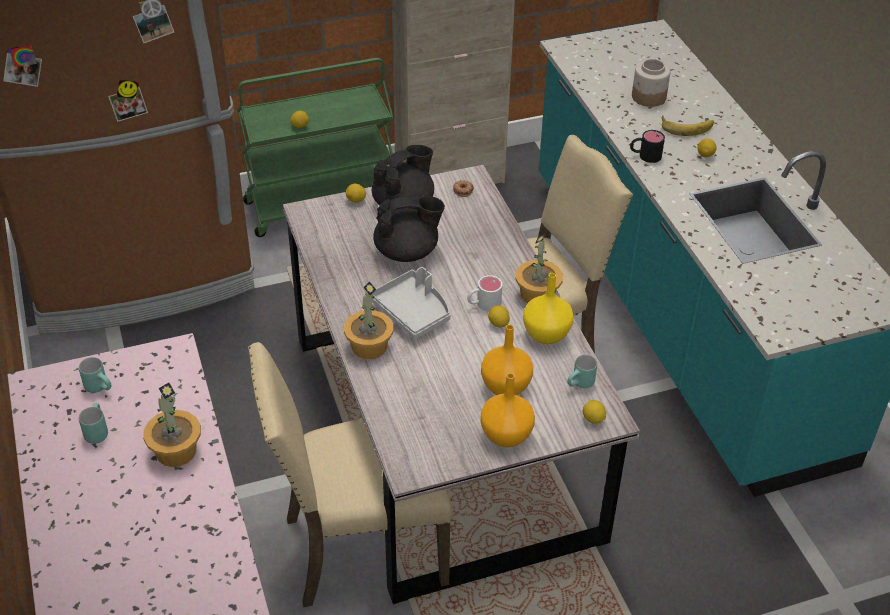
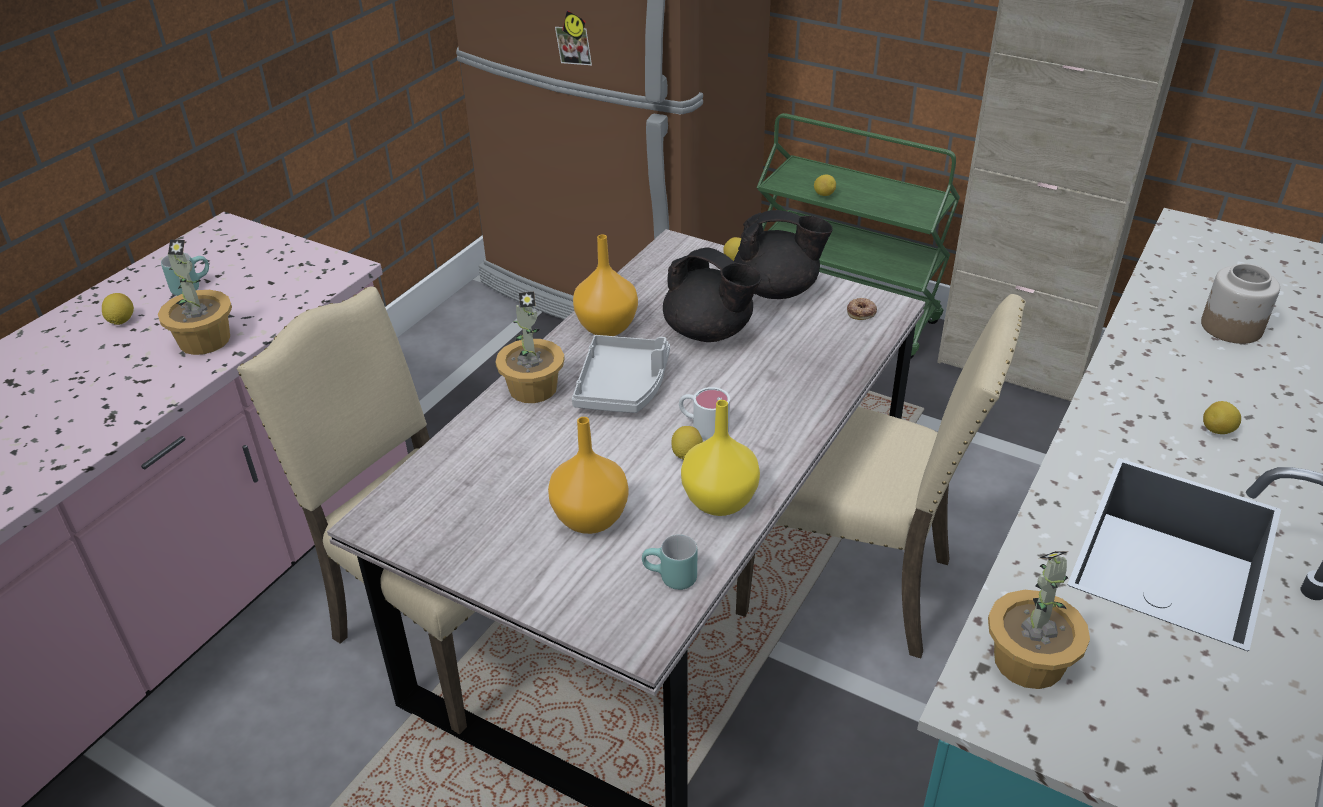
camera: 50 degrees right, 5 degrees down
turquoise mug [79,357,111,393] -> none
orange vase [480,373,535,447] -> orange vase moved to [573,234,638,336]
potted plant [515,234,563,303] -> potted plant moved to [988,551,1090,689]
lemon [583,400,606,424] -> lemon moved to [102,293,134,325]
black mug [630,130,665,163] -> none
banana [662,115,714,136] -> none

